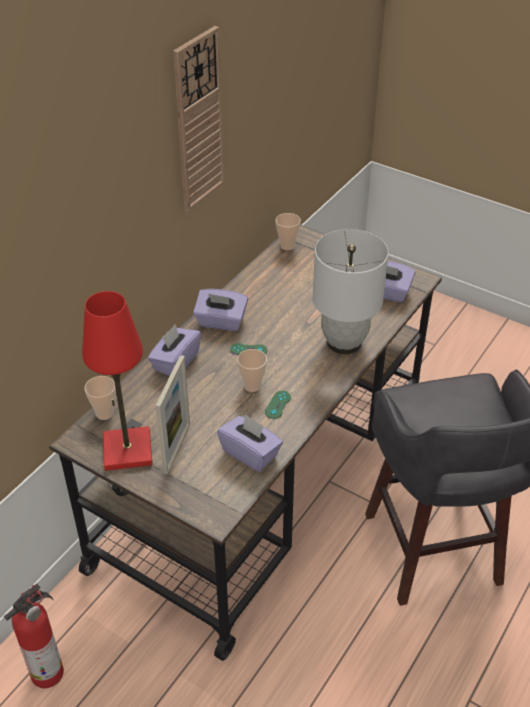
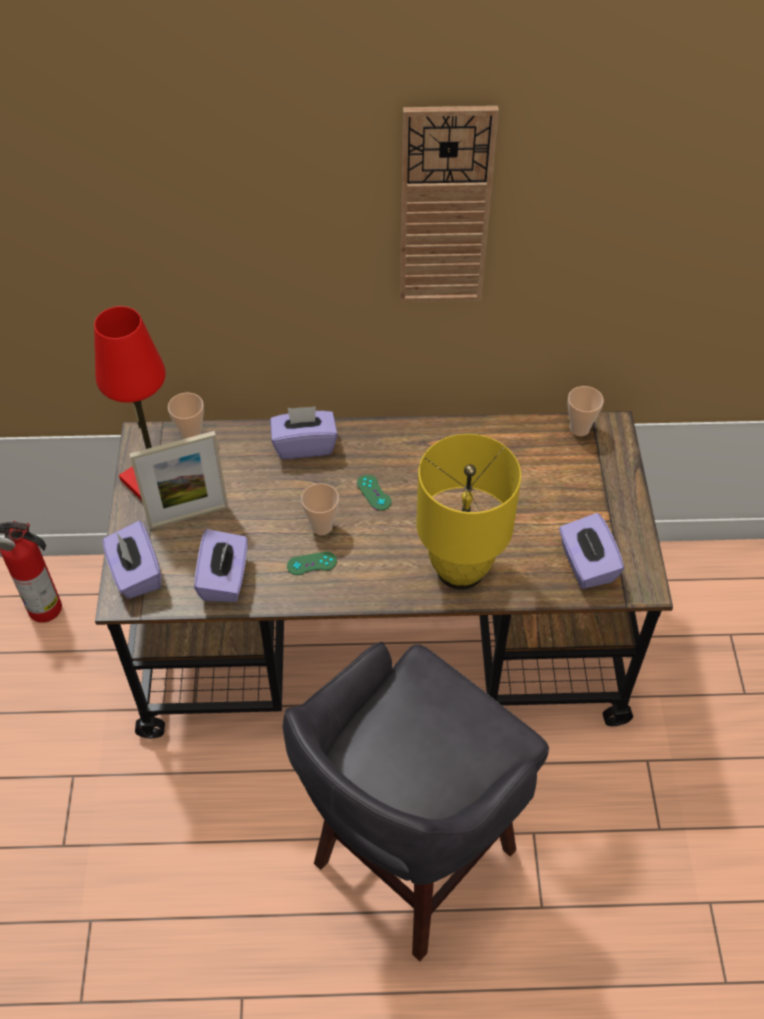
camera: 55 degrees right, 10 degrees up
purple tissue box [193,289,248,331] -> purple tissue box moved to [103,521,162,599]
white table lamp [313,229,389,354] -> yellow table lamp [416,434,521,590]

